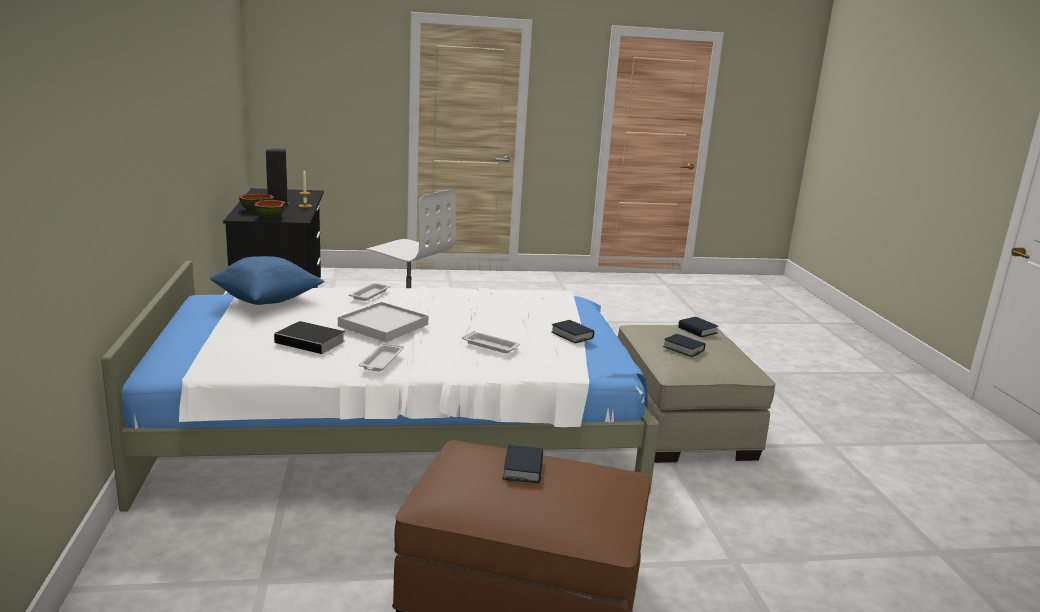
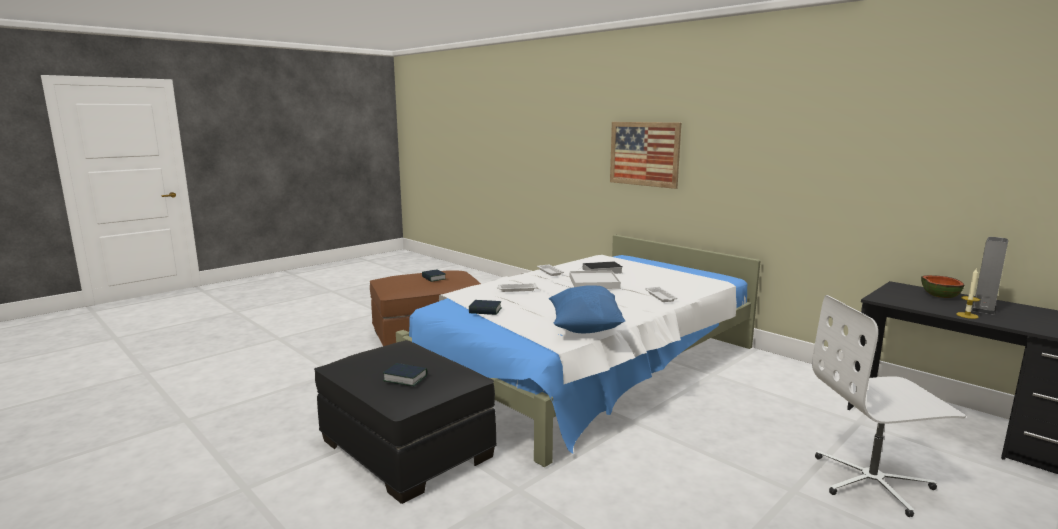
camera: 145 degrees right, 5 degrees down
blue pillow [209,256,324,305] -> blue pillow moved to [549,285,625,333]
bowl [254,200,286,219] -> none
beige ottoman [618,325,776,463] -> black ottoman [314,340,497,504]
book [663,334,705,357] -> none
none -> picture [610,122,681,189]

